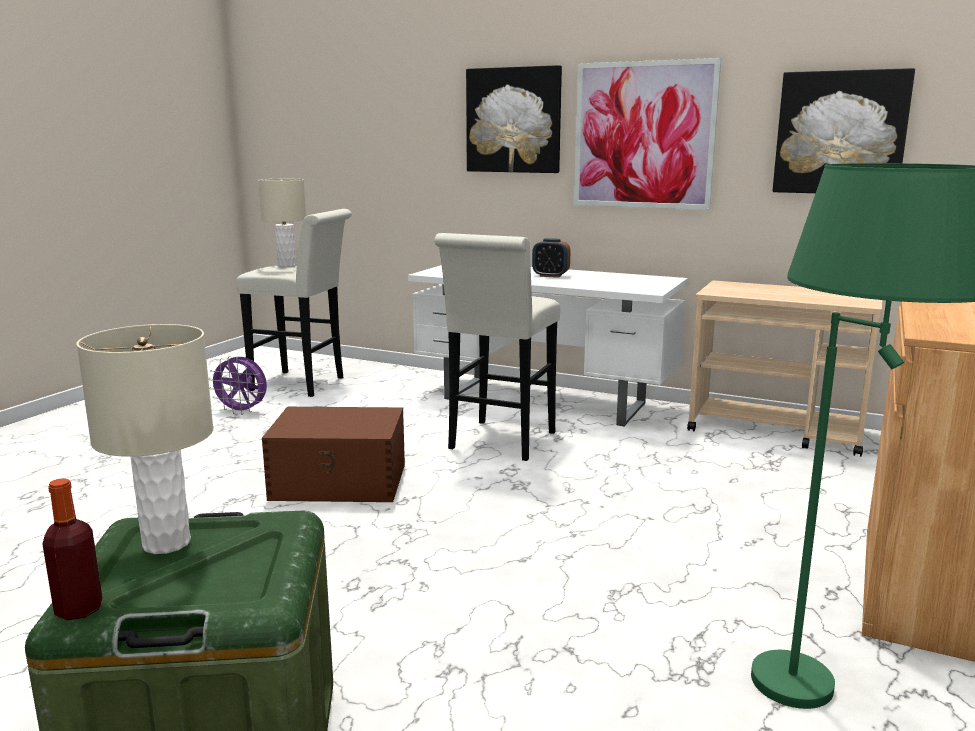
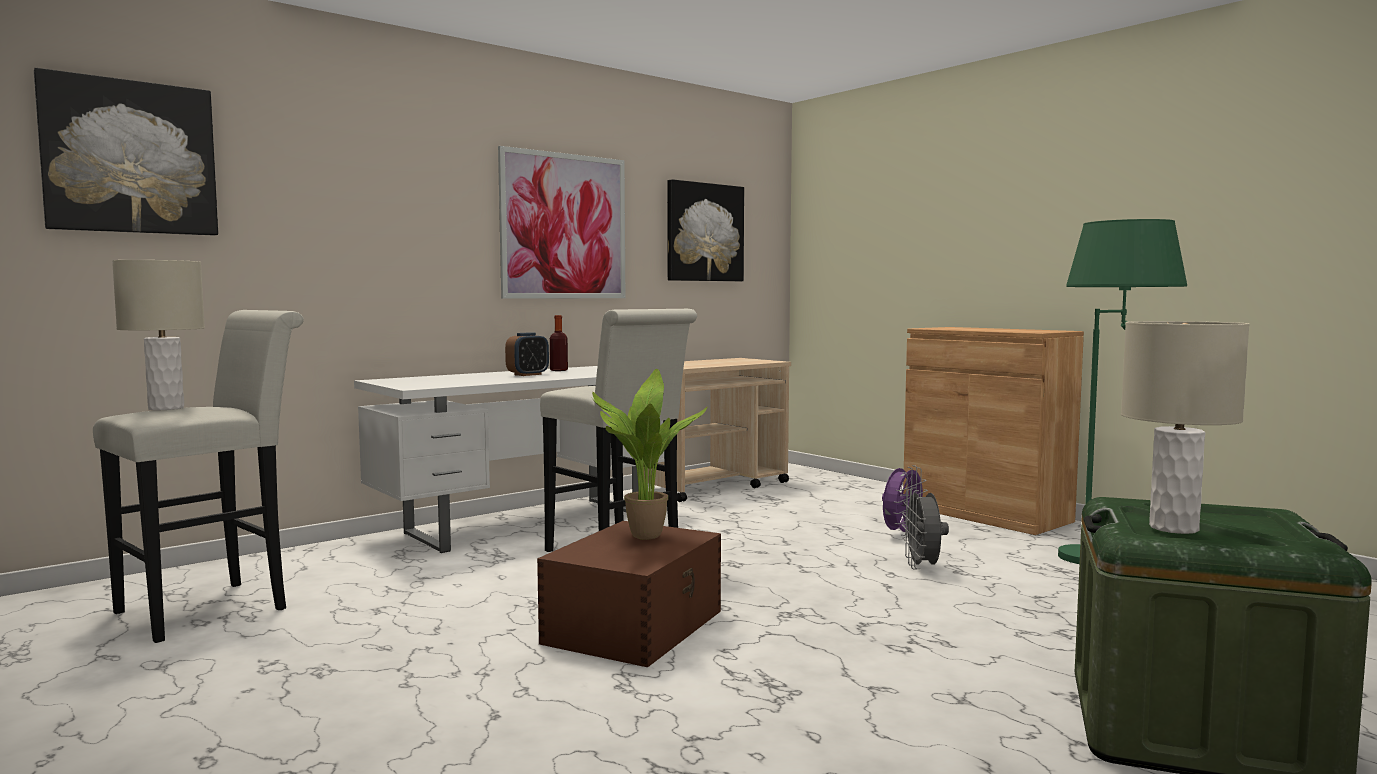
camera: 65 degrees left, 10 degrees down
bottle [42,478,102,620] -> bottle moved to [550,315,568,371]
purple fan [208,356,267,415] -> purple fan moved to [882,465,928,537]
picture [466,65,562,173] -> picture moved to [34,68,218,236]
none -> potted plant [591,369,707,540]
none -> grey fan [902,488,949,570]

